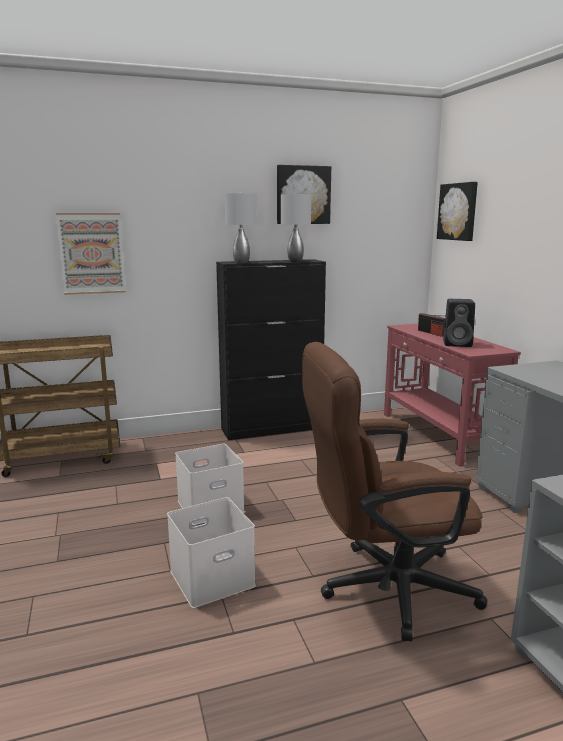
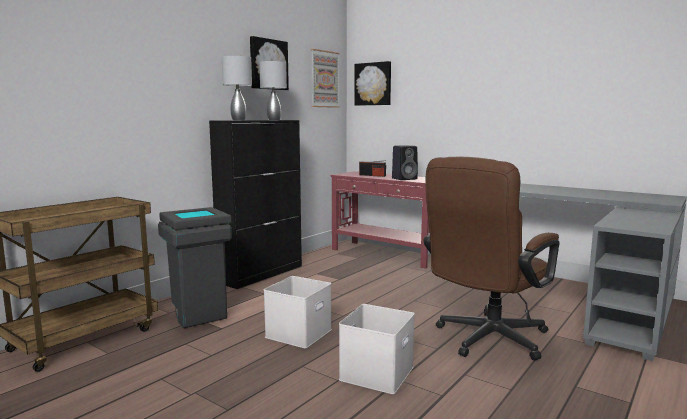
camera: 35 degrees left, 5 degrees down
picture [56,213,126,295] -> picture moved to [311,49,340,108]
none -> grey trash can [158,207,232,328]

